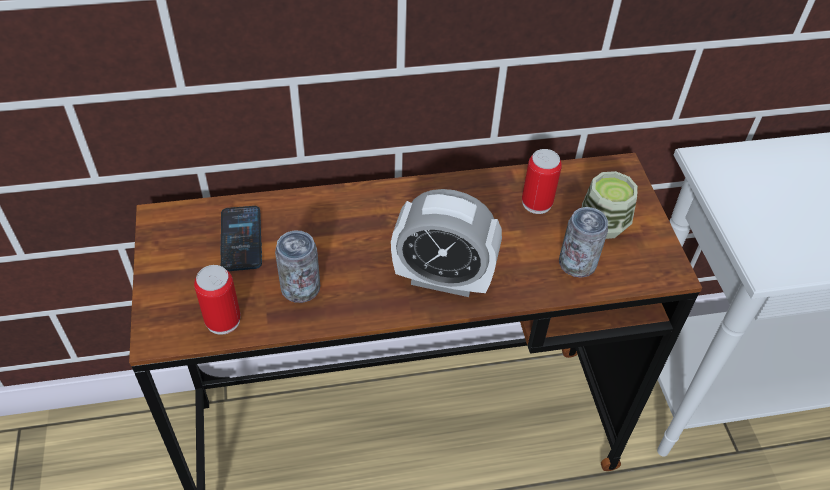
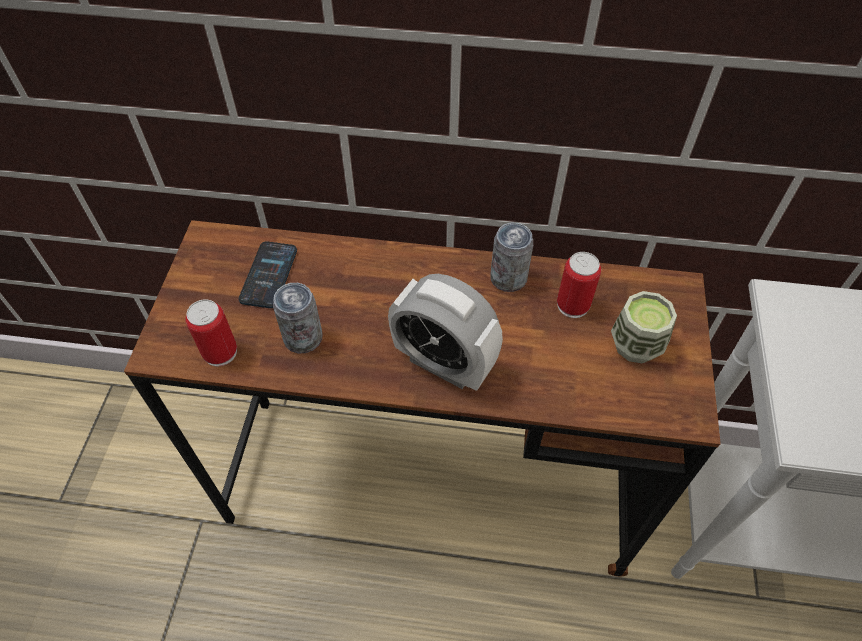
camera: 20 degrees right, 5 degrees up
can [559,207,608,278] -> can moved to [490,223,533,292]

